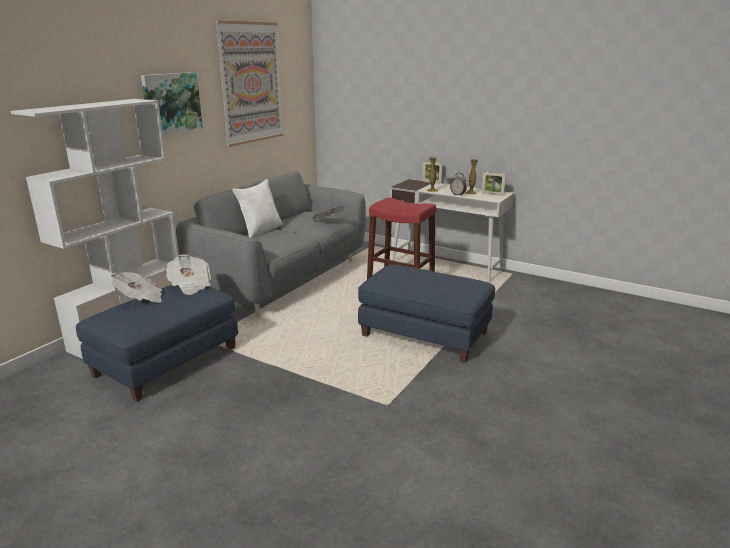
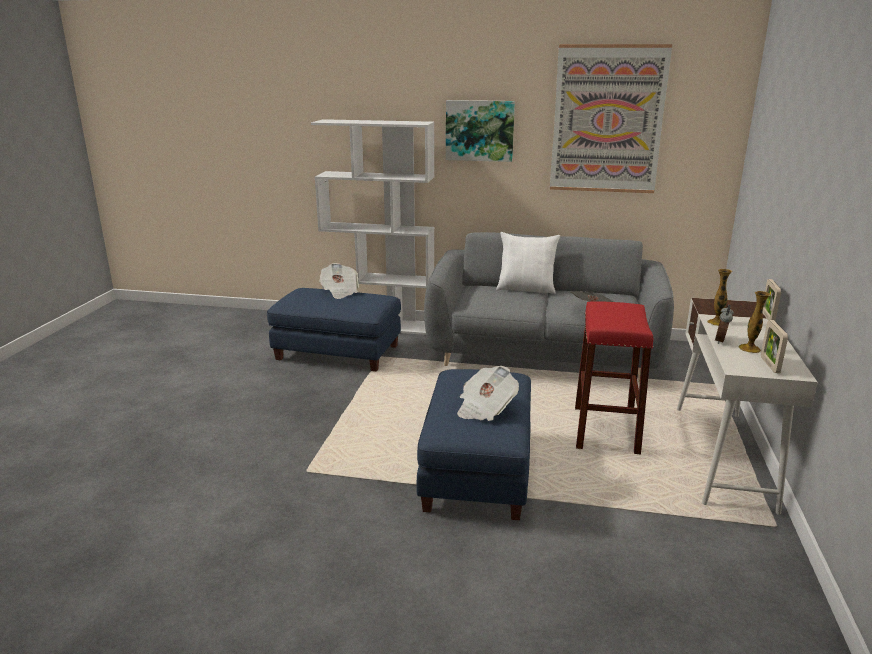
camera: 70 degrees right, 0 degrees up
newspaper [166,255,211,295] -> newspaper moved to [457,366,519,421]

